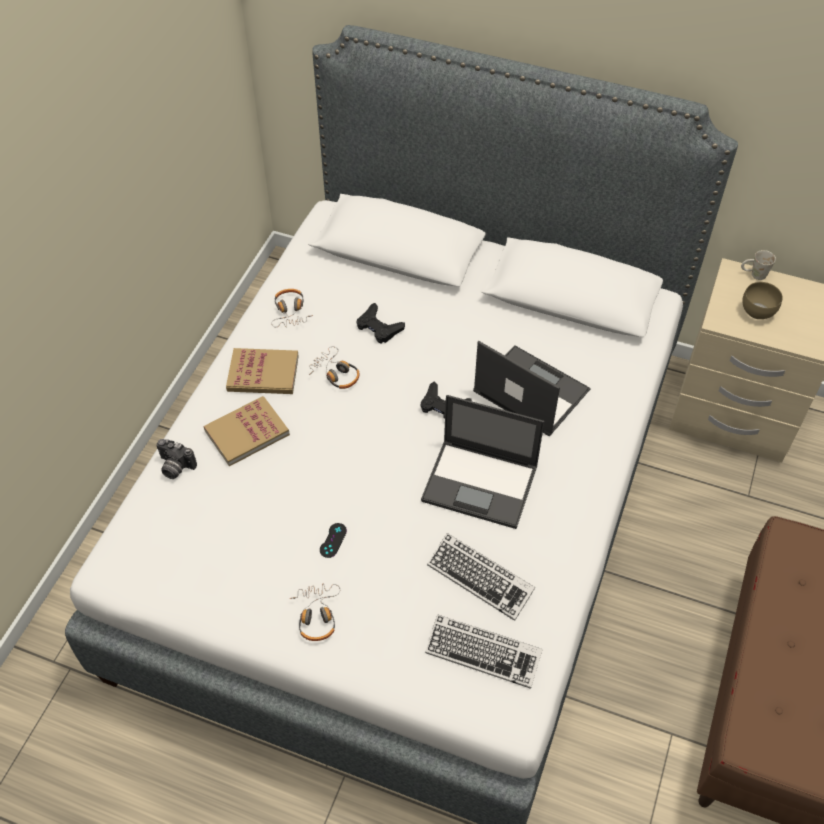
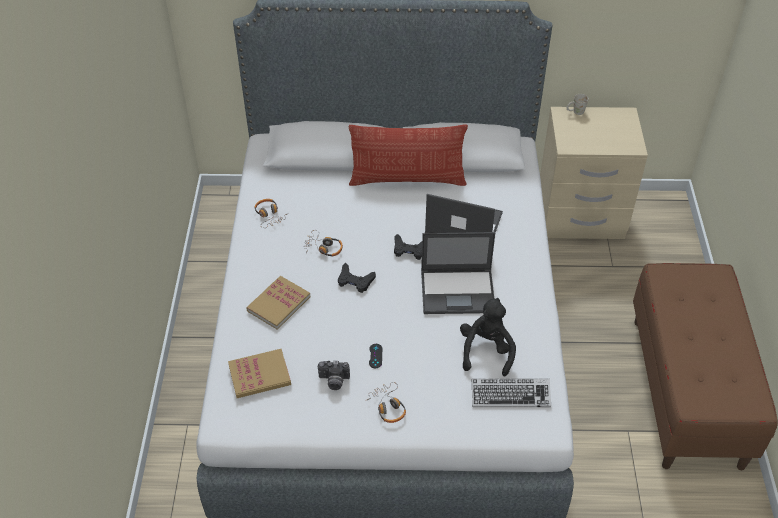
camera: 20 degrees left, 5 degrees down
camera [156,439,197,479] -> camera moved to [318,361,350,390]
book [226,348,299,394] -> book moved to [228,349,291,398]
black game controller [356,303,405,344] -> black game controller moved to [338,263,376,293]
keyboard [427,533,535,621] -> black plush toy [460,298,516,377]
brown bowl [742,282,783,319] -> none
none -> pillow [349,125,468,186]

